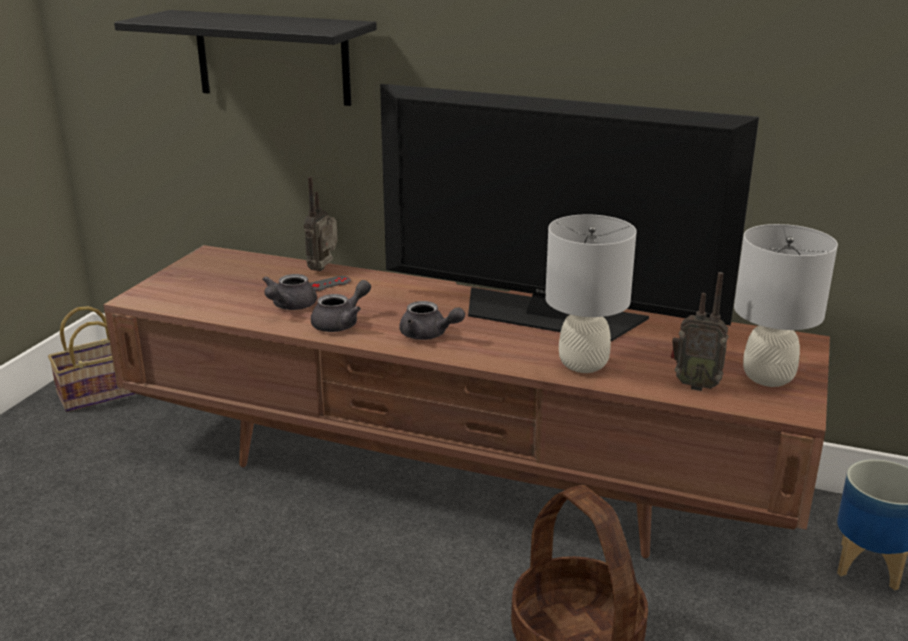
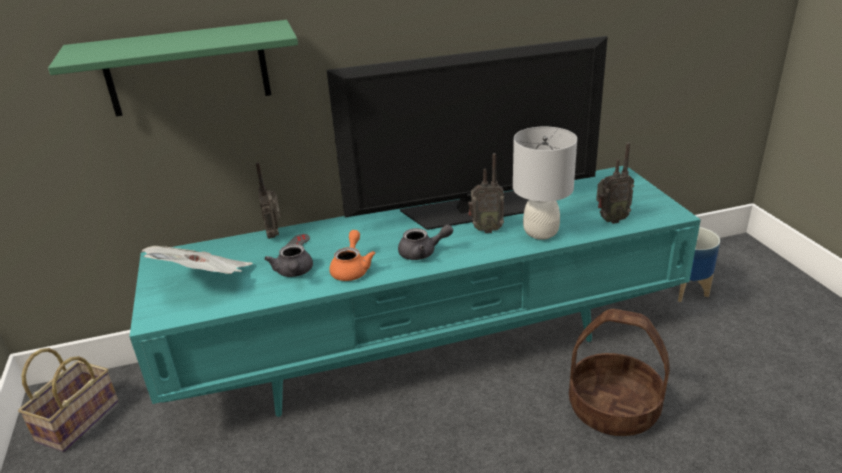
camera: 35 degrees left, 5 degrees up
brown tv stand [103,245,830,558] -> turquoise tv stand [130,166,701,417]
black shelf [114,10,377,106] -> green shelf [48,20,298,116]
grey teapot [311,280,371,332] -> orange teapot [329,230,375,281]
grey table lamp [734,224,838,387] -> none
none -> newspaper [142,246,253,274]
none -> radio [468,153,504,233]

